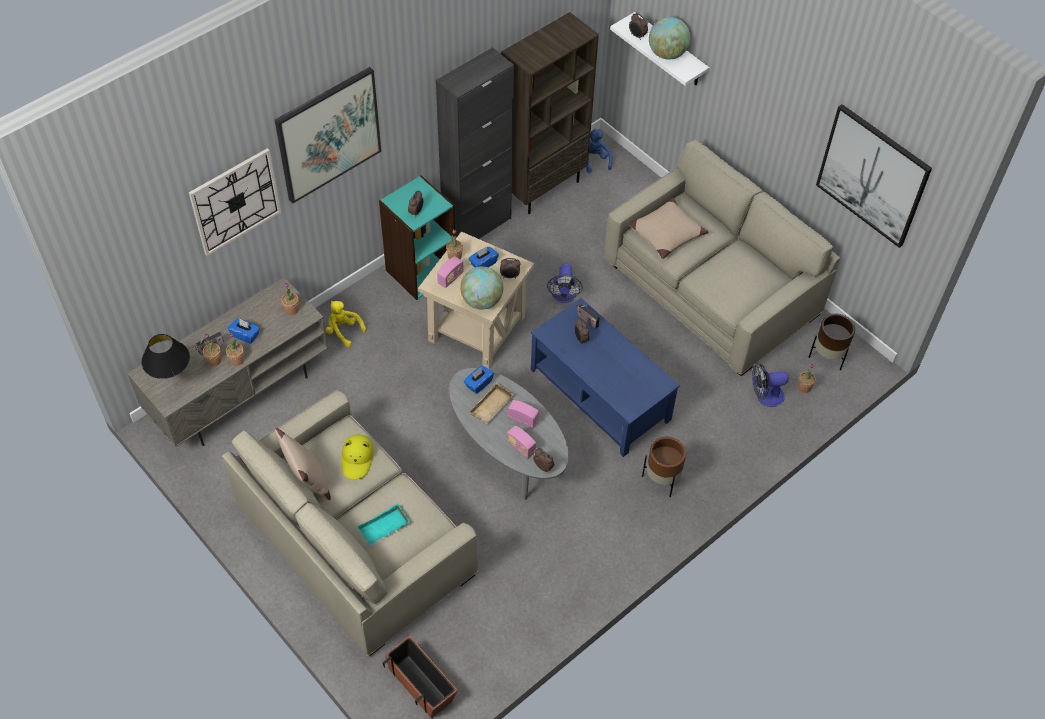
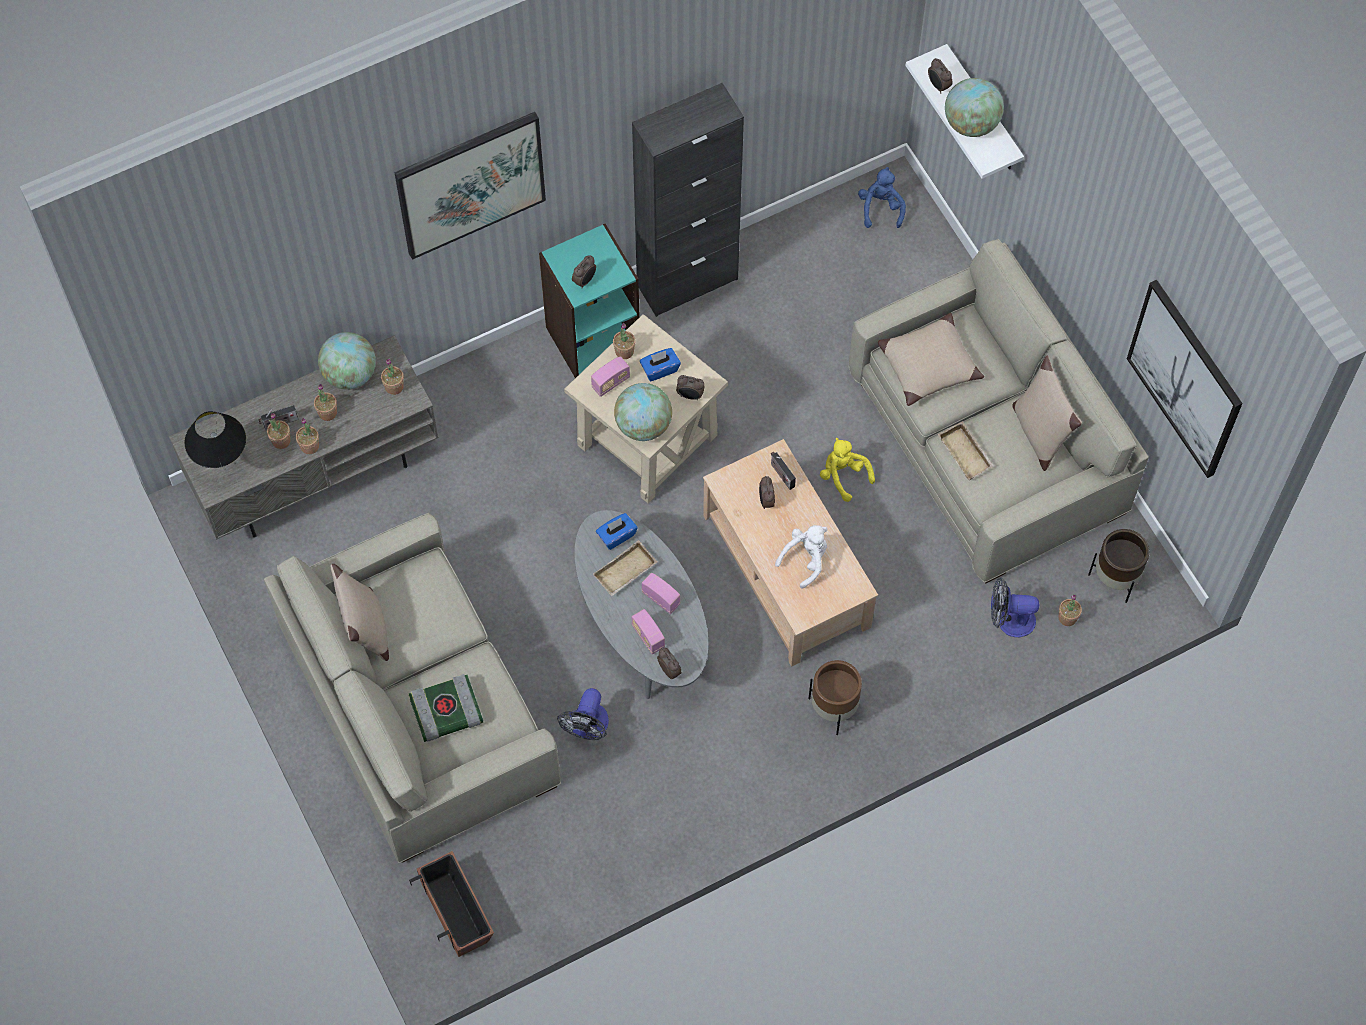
camera: 15 degrees right, 10 degrees up
wall clock [189,148,281,256] -> none
blue tissue box [228,318,260,344] -> potted plant [314,384,337,421]
yellow plush toy [325,301,366,347] -> yellow plush toy moved to [820,438,875,502]
yellow hat [342,435,374,479] -> none
turquoise tray [357,504,411,545] -> book [409,674,483,742]
brown bookcase [501,12,599,214] -> none
blue coffee table [531,298,680,457] -> beige coffee table [703,439,878,667]
fan [547,263,583,303] -> fan moved to [557,688,609,740]
none -> globe [318,332,376,390]
none -> white plush toy [775,525,828,588]
none -> beige tray [938,421,994,480]
none -> beige pillow [1012,356,1082,471]

